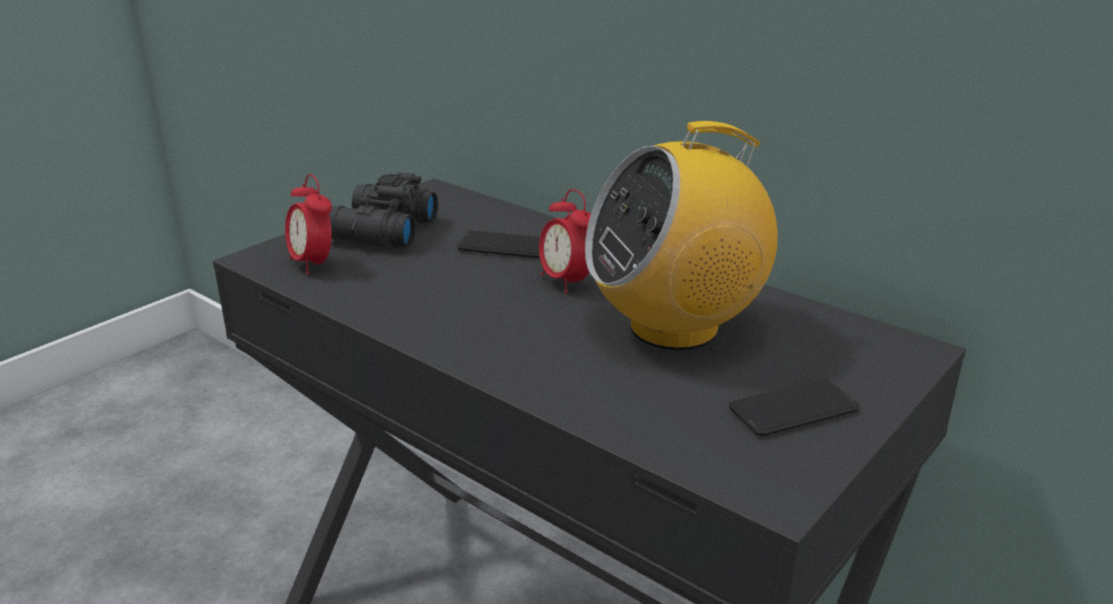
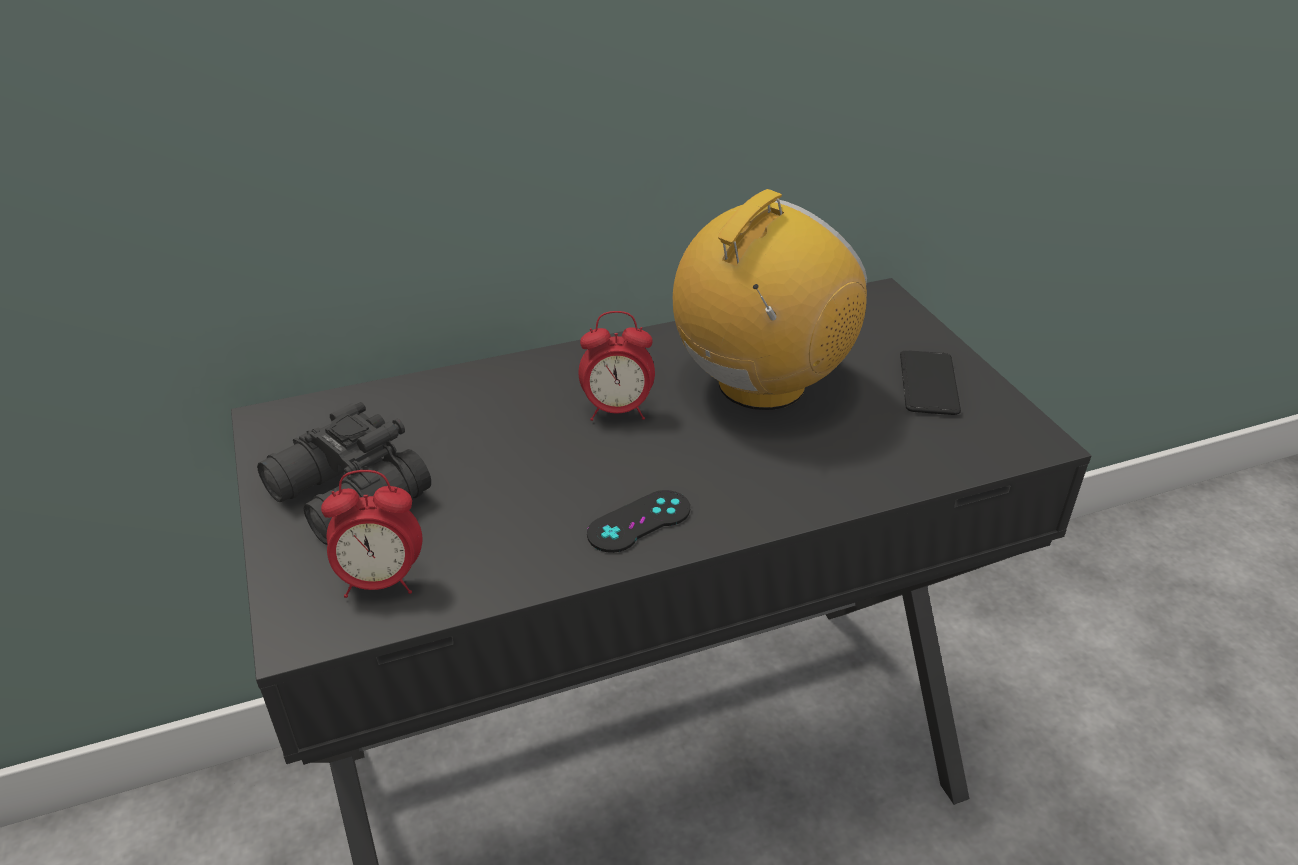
camera: 60 degrees left, 10 degrees up
phone [457,231,540,258] -> none
radio [585,121,778,350] -> radio turned 150 degrees counterclockwise [673,189,867,410]
none -> black game controller [587,490,690,553]

